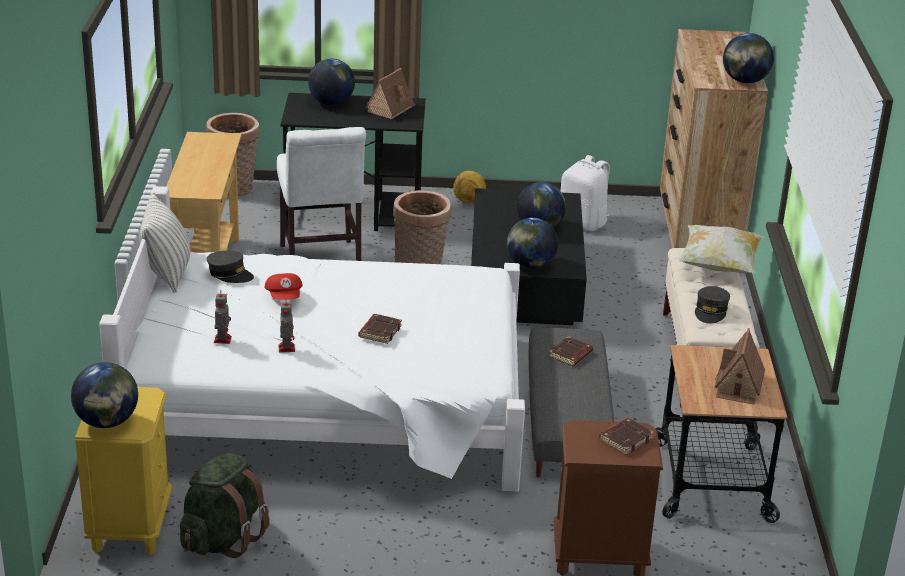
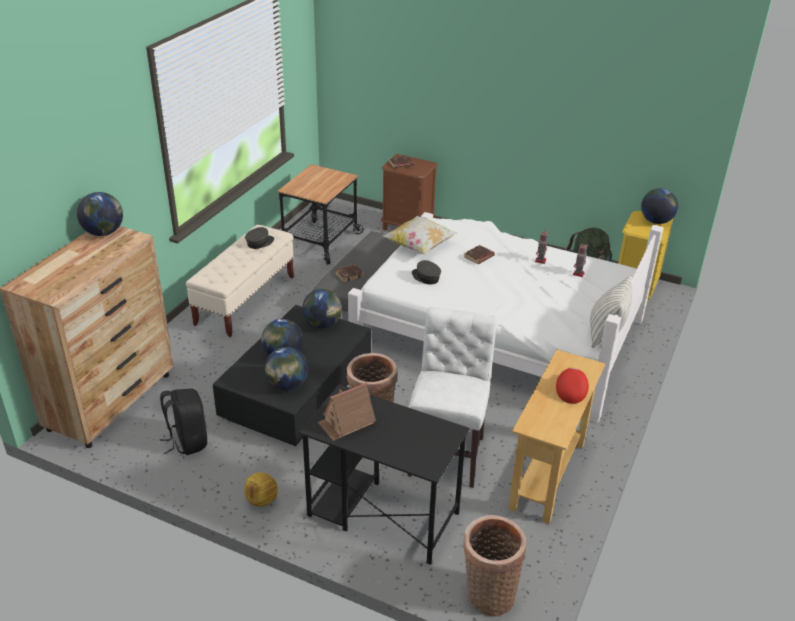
camera: 155 degrees left, 5 degrees up
grey cap [207,251,254,283] -> grey cap moved to [412,260,441,284]
red cap [264,273,303,300] -> red cap moved to [556,368,589,404]
globe [308,59,355,106] -> globe moved to [265,347,308,390]
white backpack [561,155,610,231] -> black backpack [160,389,207,455]
pillow [678,225,764,274] -> pillow moved to [383,216,457,255]
toy house [715,328,765,405] -> none

